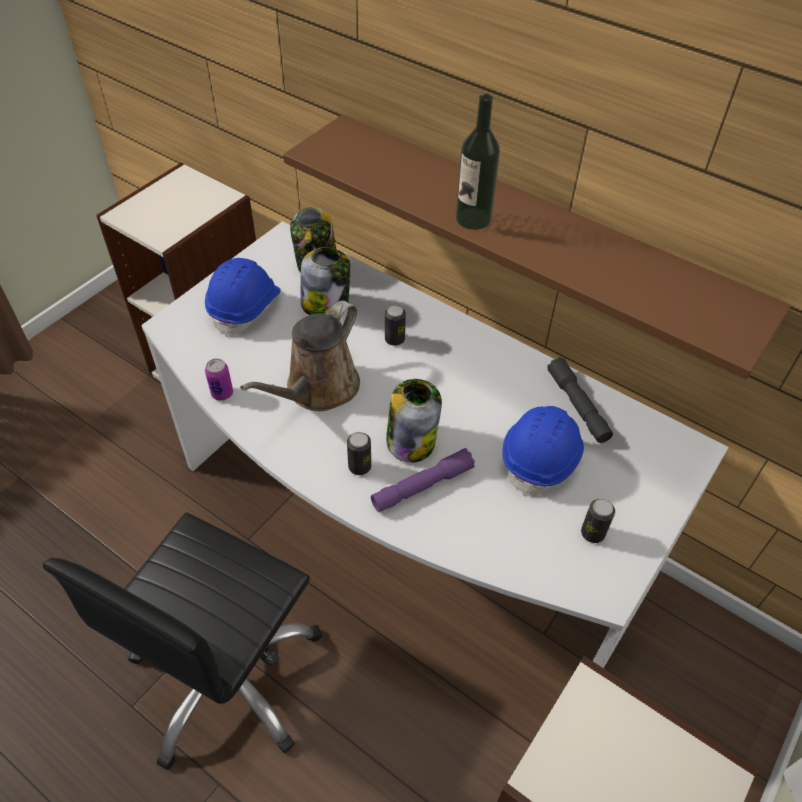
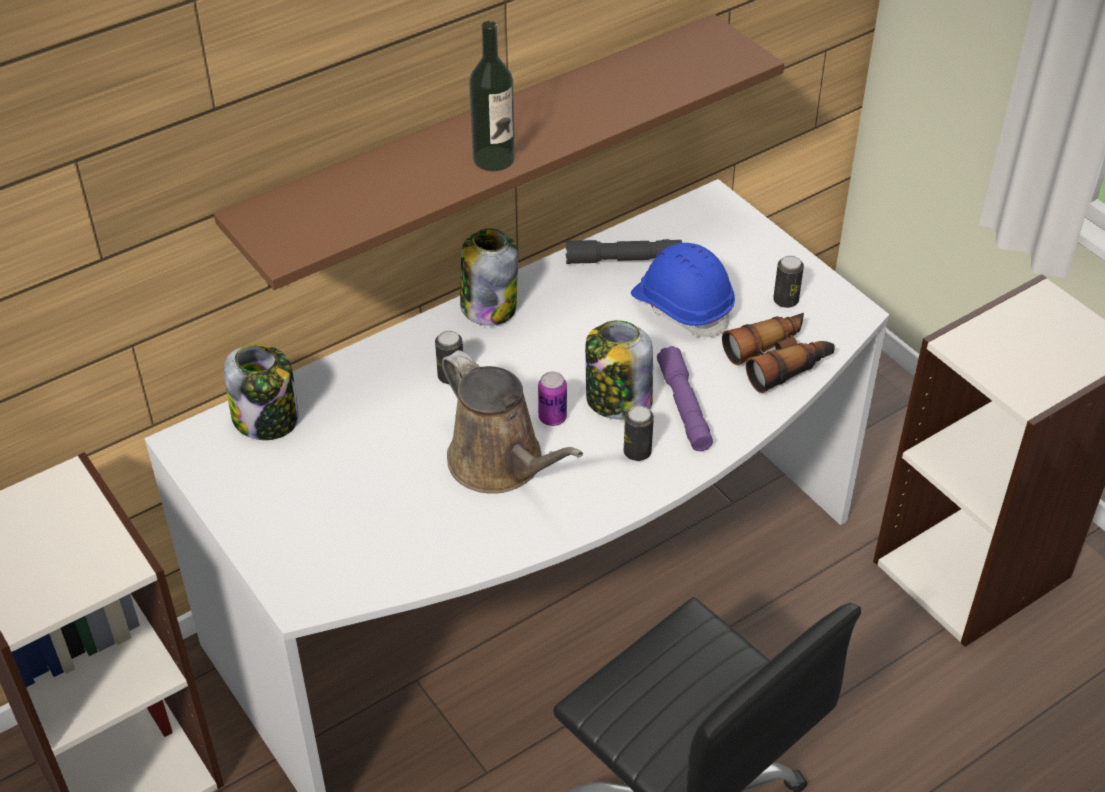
camera: 70 degrees left, 5 degrees down
blue hard hat [205,258,281,337] -> none
can [205,359,233,401] -> can moved to [538,372,567,426]
jar [301,247,350,315] -> jar moved to [460,228,518,326]
none -> binoculars [722,313,835,393]

